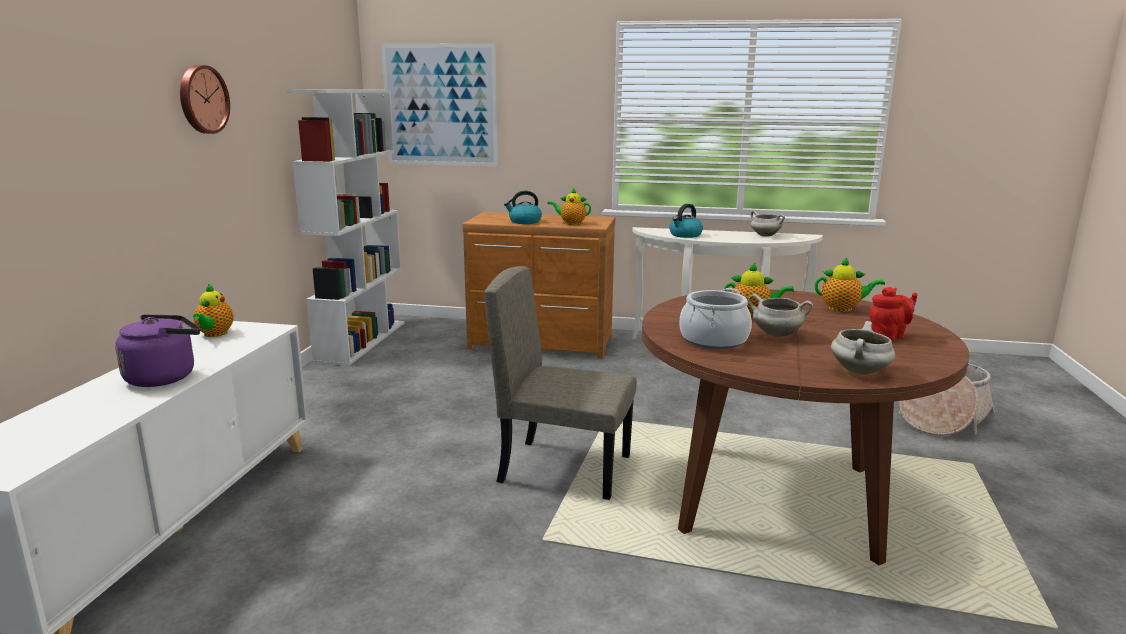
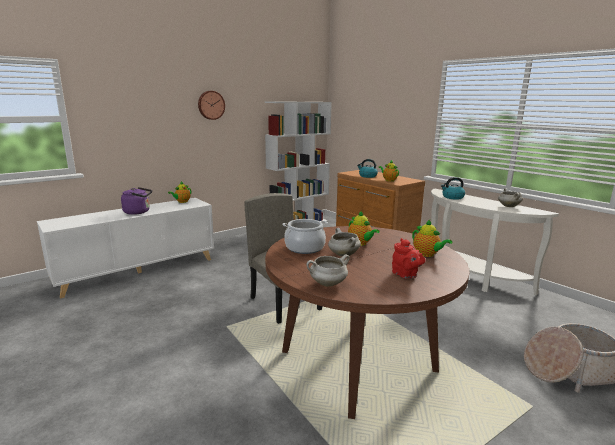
camera: 40 degrees right, 0 degrees up
picture [381,43,498,167] -> none
red teapot [869,287,918,341] -> red teapot turned 45 degrees clockwise [392,238,426,279]

